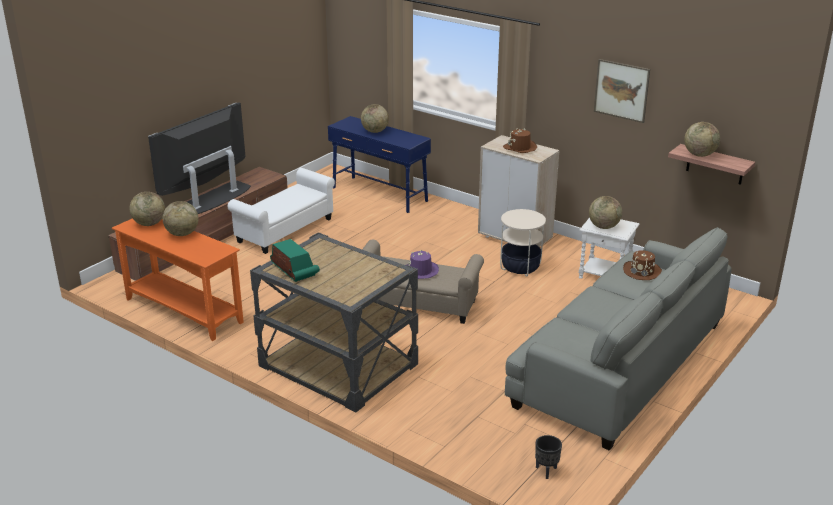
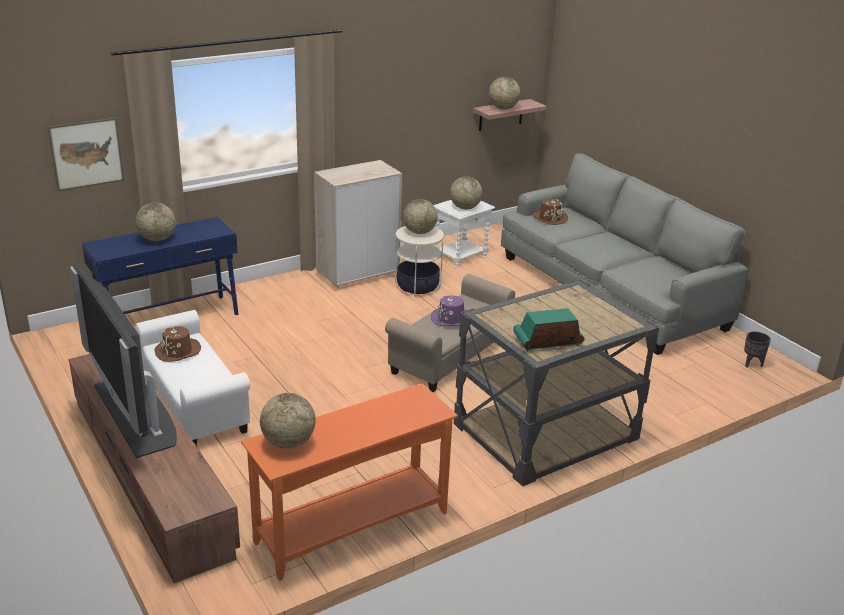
camera: 70 degrees left, 0 degrees up
globe [162,201,199,236] -> globe moved to [403,199,438,234]
brown hat [503,128,537,153] -> brown hat moved to [155,326,201,362]
picture [594,59,650,123] -> picture moved to [47,118,124,192]

